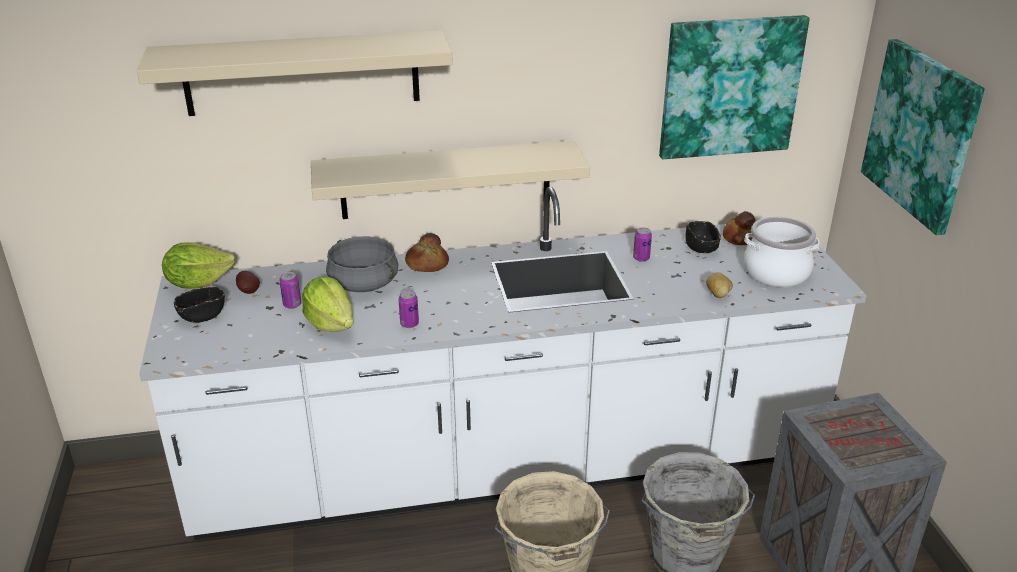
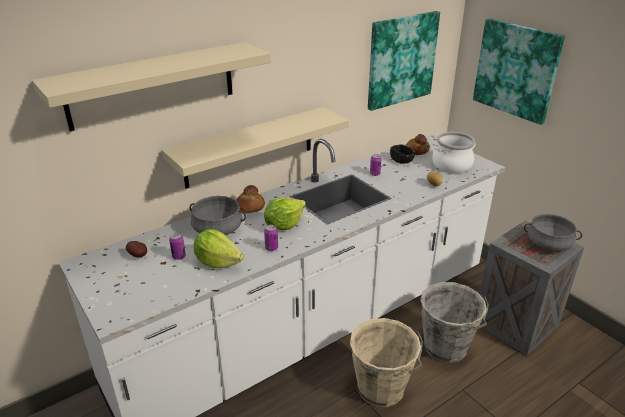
camera: 25 degrees left, 0 degrees up
lettuce [162,242,236,289] -> lettuce moved to [264,197,306,230]
black bowl [174,286,225,323] -> none
none -> grey cooking pot [524,214,582,251]

